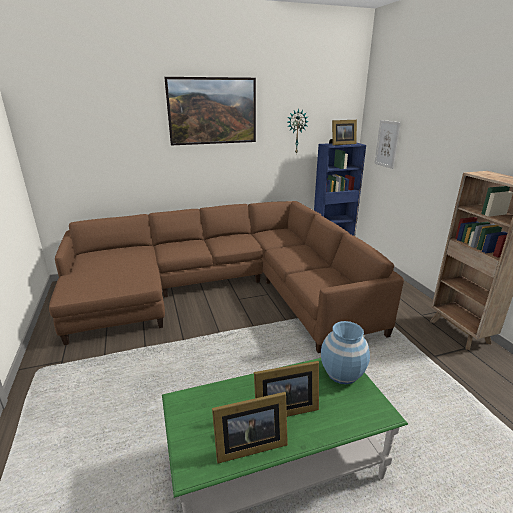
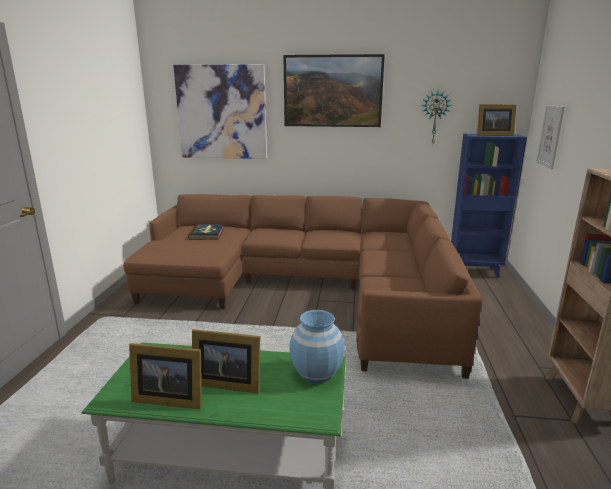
camera: 25 degrees right, 5 degrees down
none -> picture [173,64,267,159]
none -> book [188,224,224,240]

